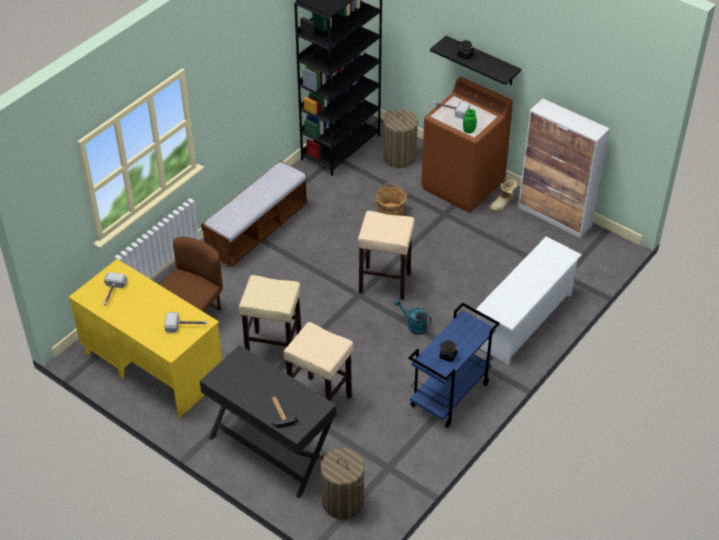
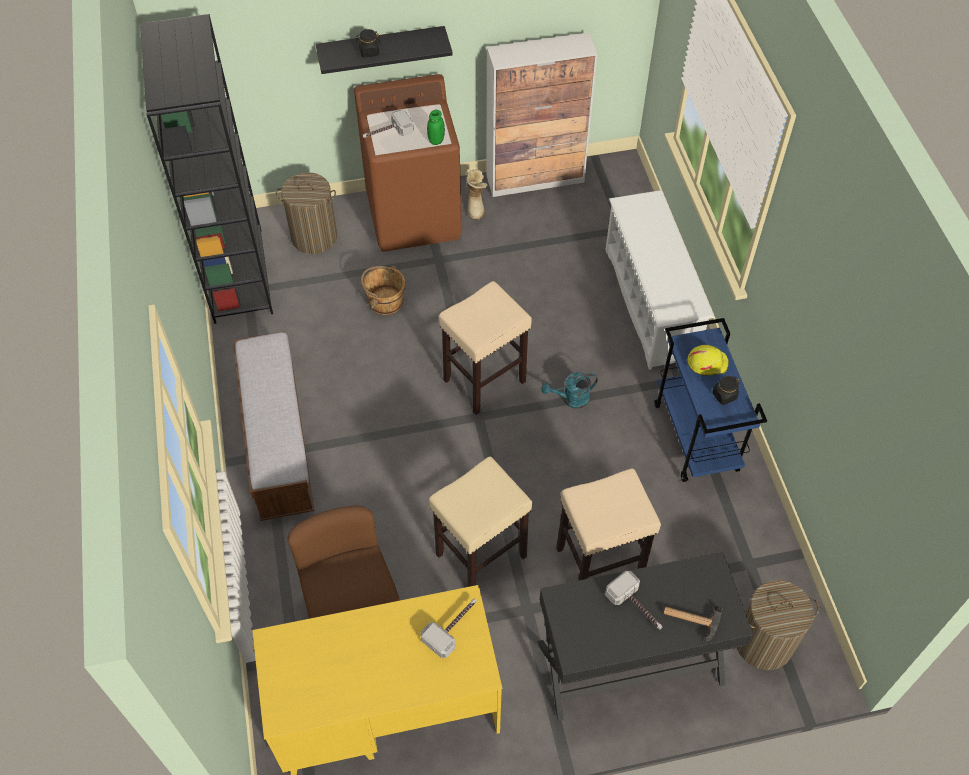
camera: 50 degrees left, 10 degrees up
hammer [104,272,127,305] -> hammer moved to [605,571,663,630]
none -> yellow hard hat [688,345,729,376]

